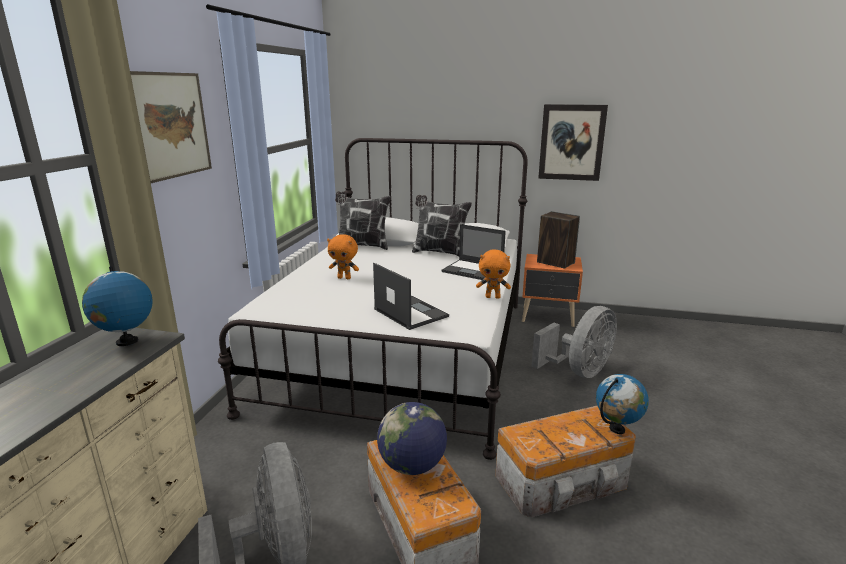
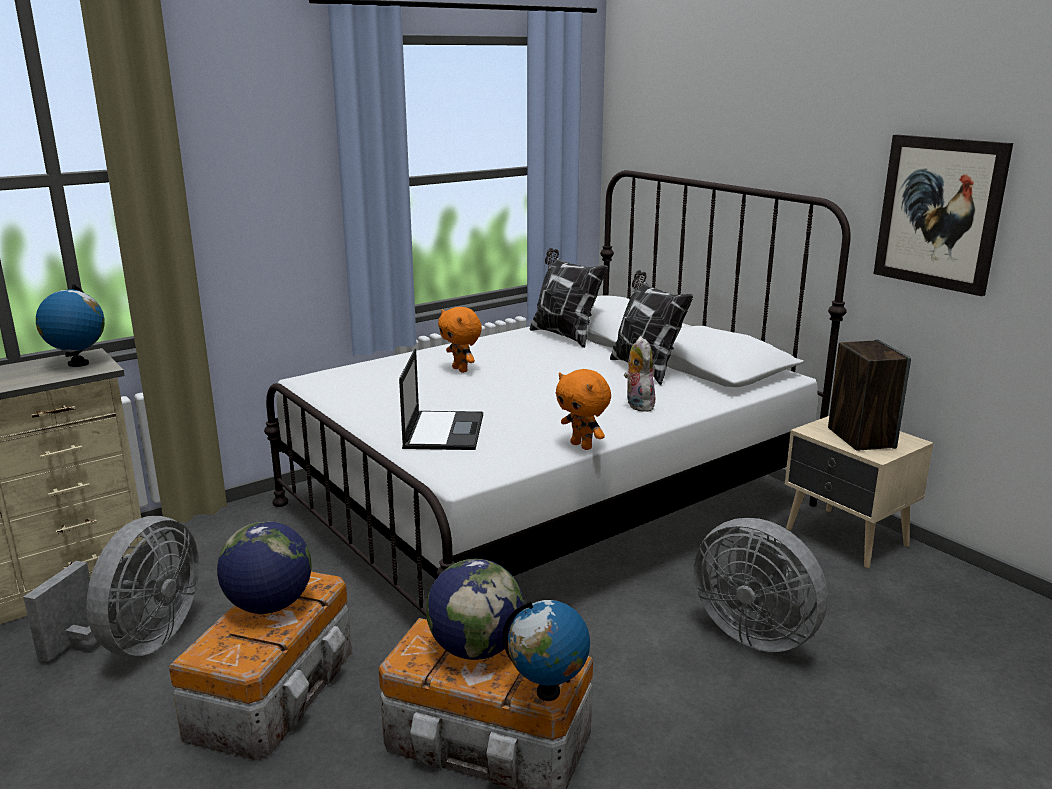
camera: 40 degrees right, 0 degrees up
picture [130,71,212,183] -> none
laptop [442,224,506,280] -> plush toy [624,336,655,412]
orange nightstand [522,254,583,327] -> beige nightstand [785,416,933,568]
grey fan [531,306,617,378] -> grey fan turned 45 degrees clockwise [694,518,828,652]
none -> globe [426,559,524,660]

